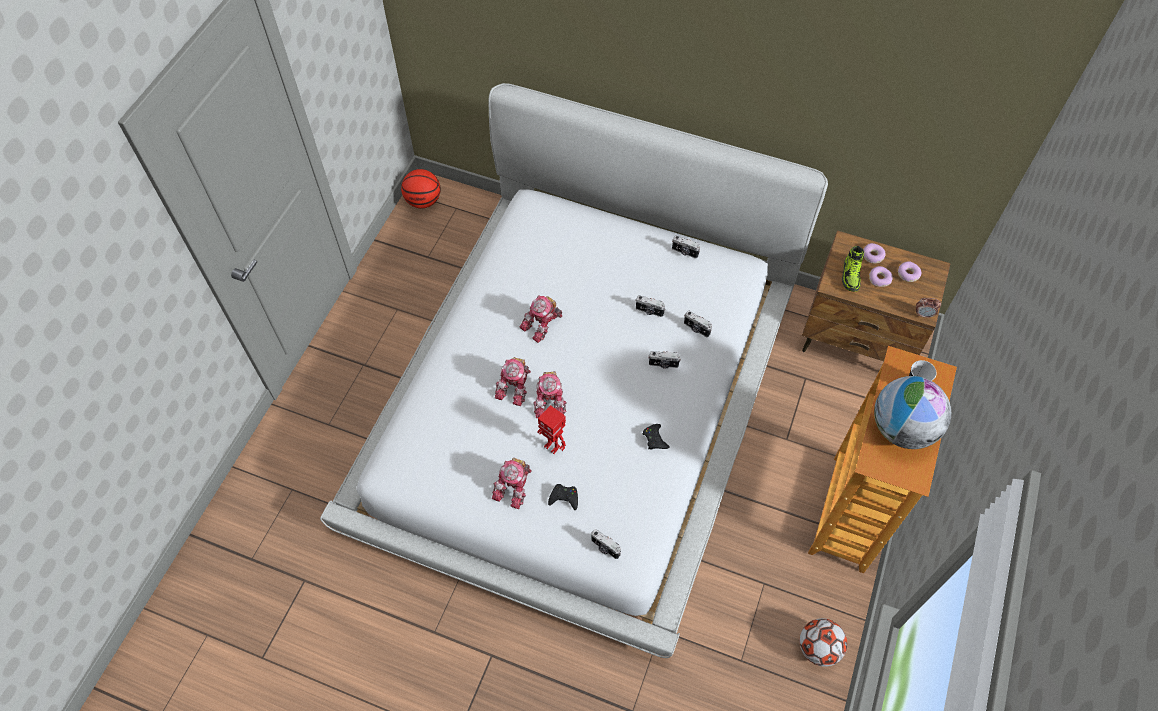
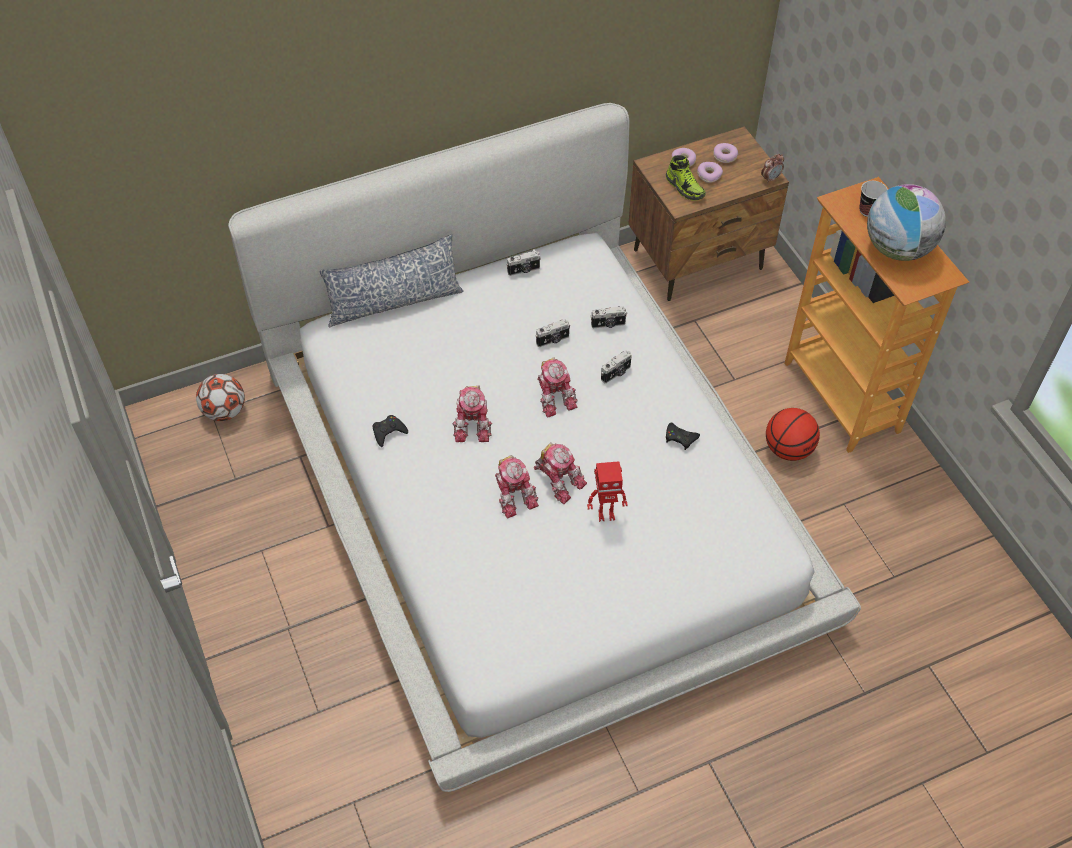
camera: 45 degrees left, 5 degrees down
basketball [401,169,441,208] -> basketball moved to [766,408,820,461]
toy robot [492,458,532,509] -> toy robot moved to [537,357,578,417]
black game controller [548,484,578,510] -> black game controller moved to [372,415,408,447]
camera [591,529,621,559] -> none
football [800,618,847,667] -> football moved to [196,374,245,421]
none -> pillow [319,234,464,327]

